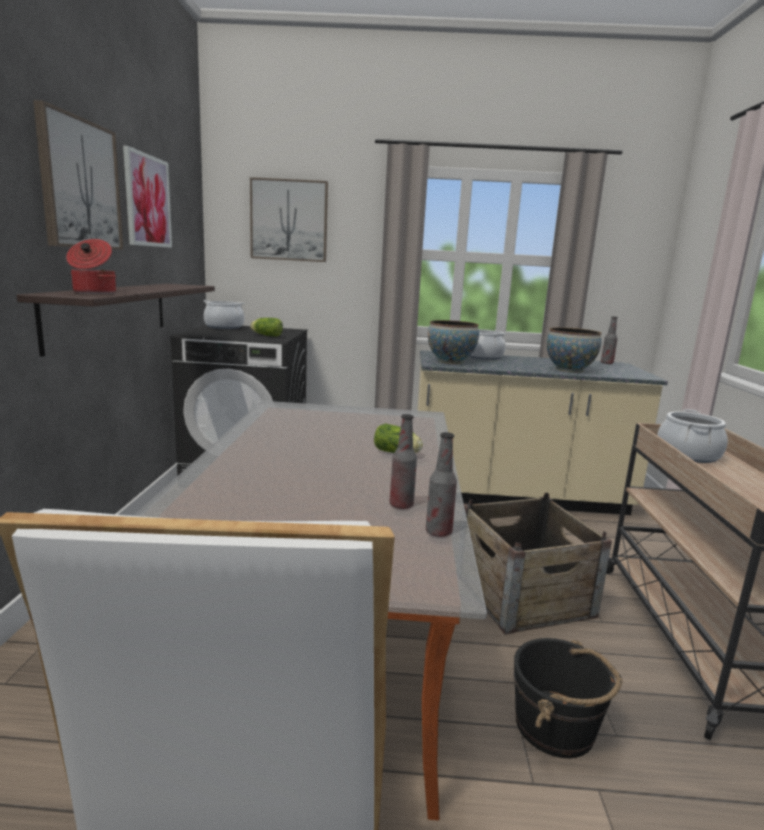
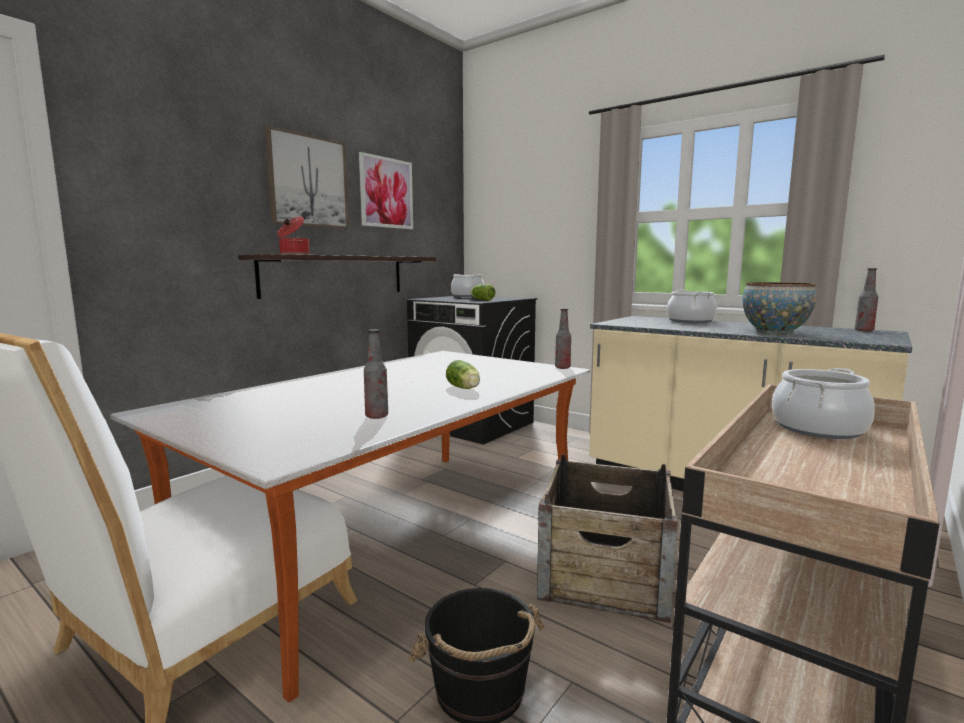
camera: 35 degrees right, 5 degrees down
picture [250,177,328,262] -> none
bottle [426,432,457,537] -> bottle moved to [555,309,571,369]
bowl [428,320,479,364] -> none

